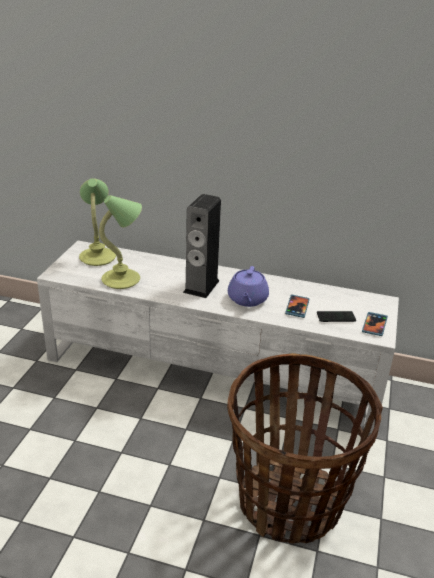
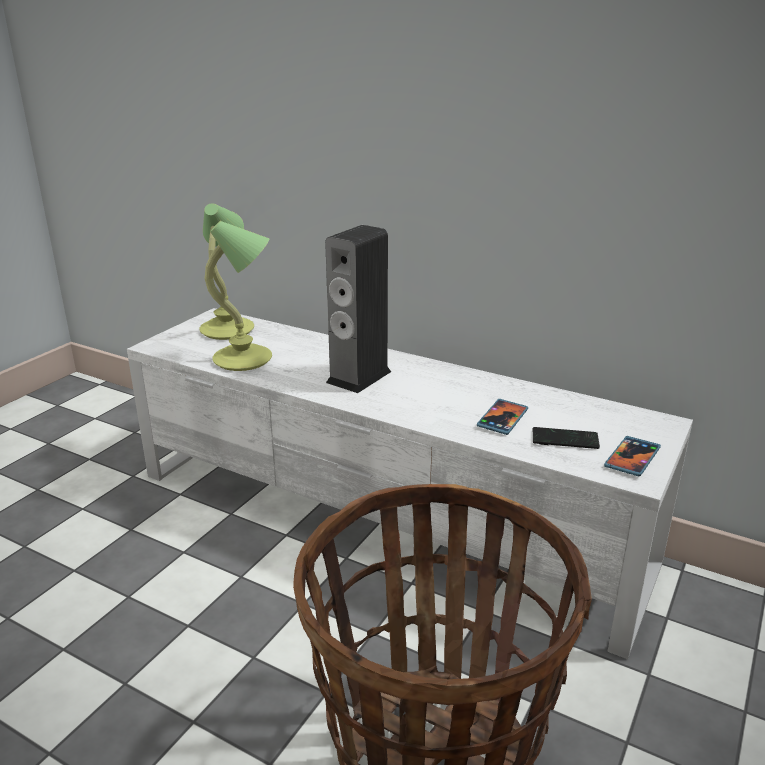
camera: 15 degrees right, 5 degrees down
purple teapot [228,266,269,307] -> none

